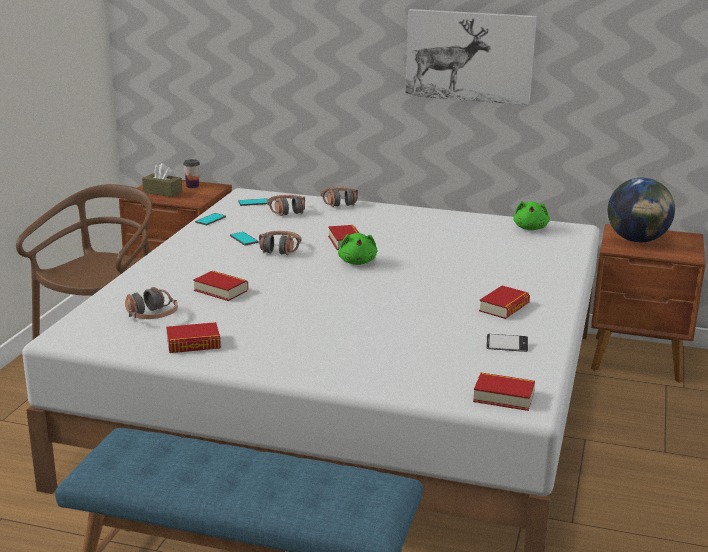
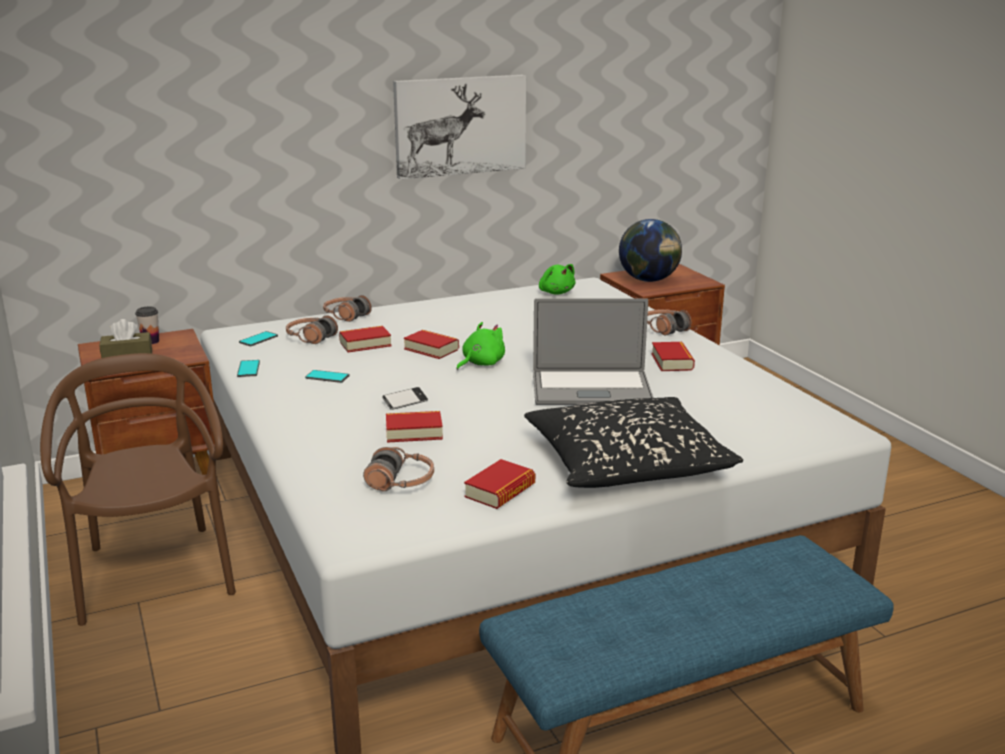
camera: 40 degrees left, 0 degrees up
headphones [259,231,301,255] -> headphones moved to [647,309,691,335]
green plush toy [338,233,377,265] -> green plush toy turned 90 degrees counterclockwise [456,322,505,370]
book [473,372,535,411] -> book moved to [339,326,392,353]
phone [486,334,528,352] -> phone moved to [382,387,428,410]
none -> black pillow [524,397,743,488]
none -> laptop [533,299,654,405]

